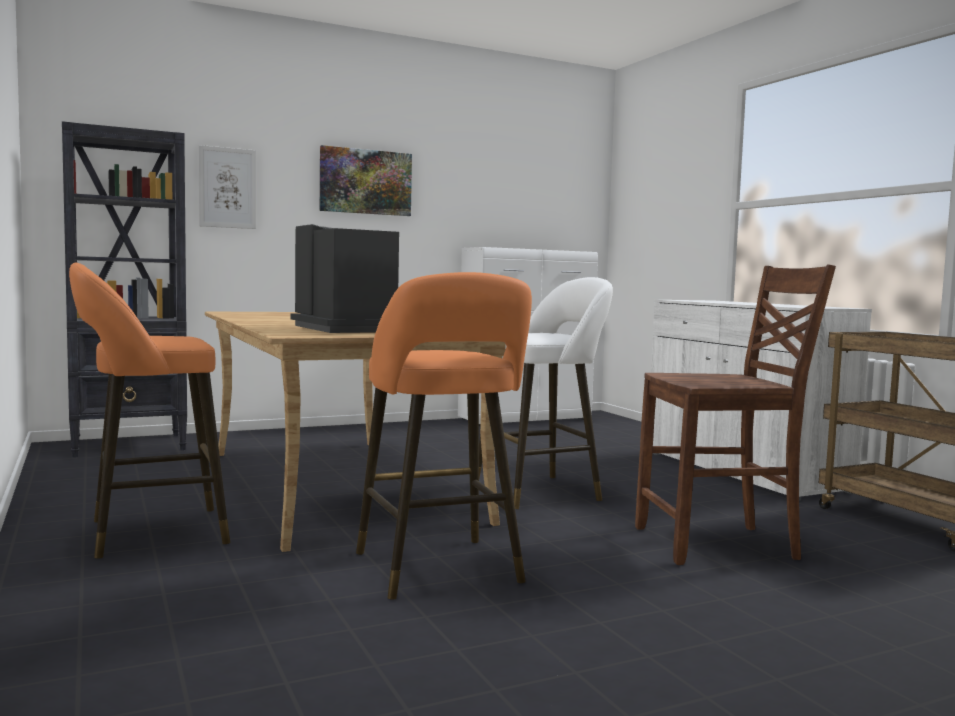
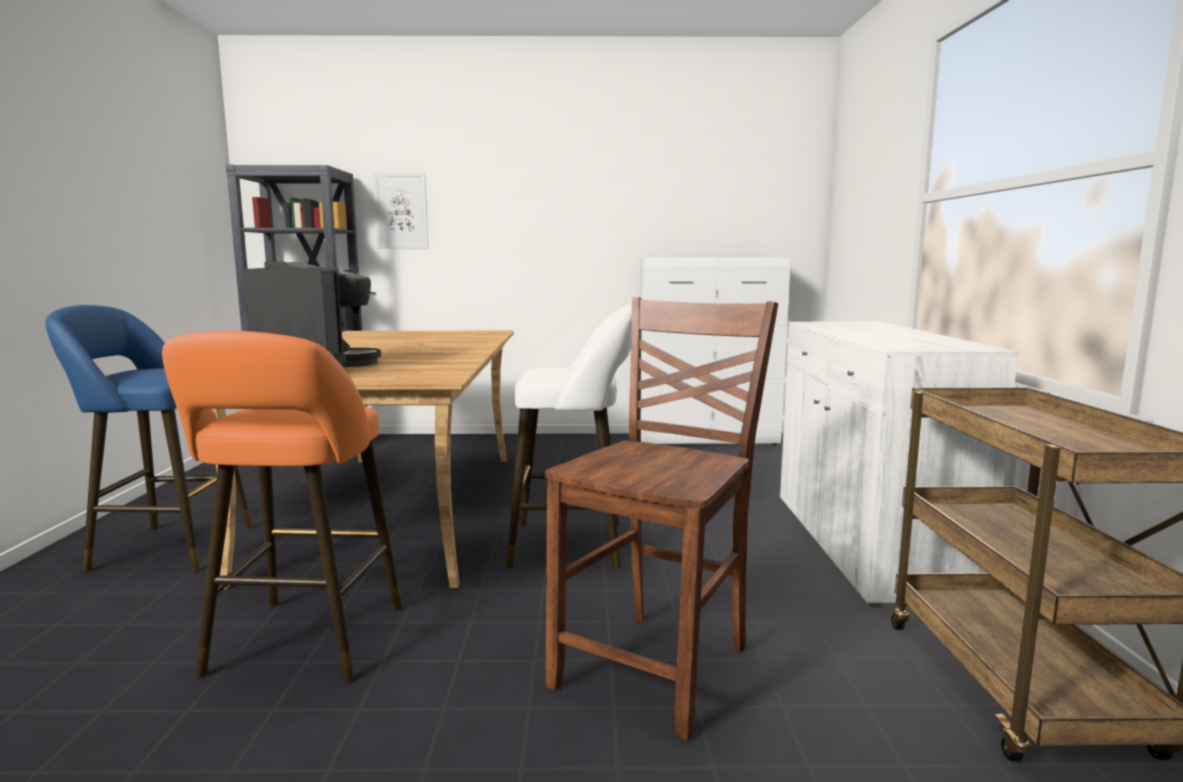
camera: 25 degrees right, 5 degrees up
orange stool [69,262,230,559] -> blue stool [45,305,253,572]
picture [320,145,412,216] -> none
brown chair [635,264,836,565] -> brown chair turned 75 degrees counterclockwise [545,297,778,741]

